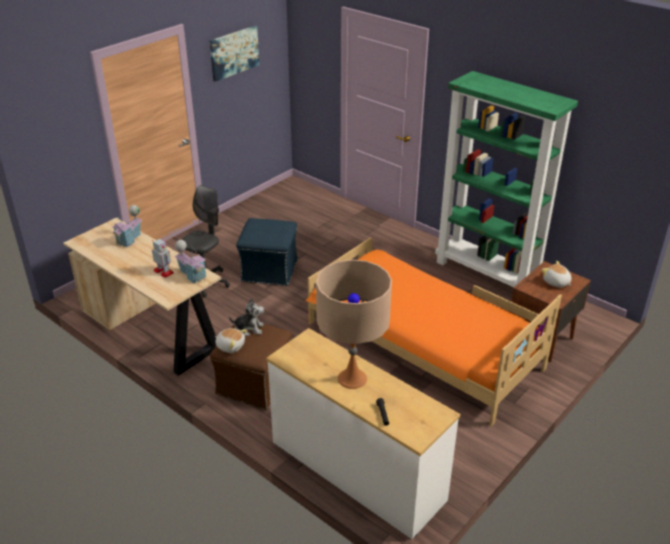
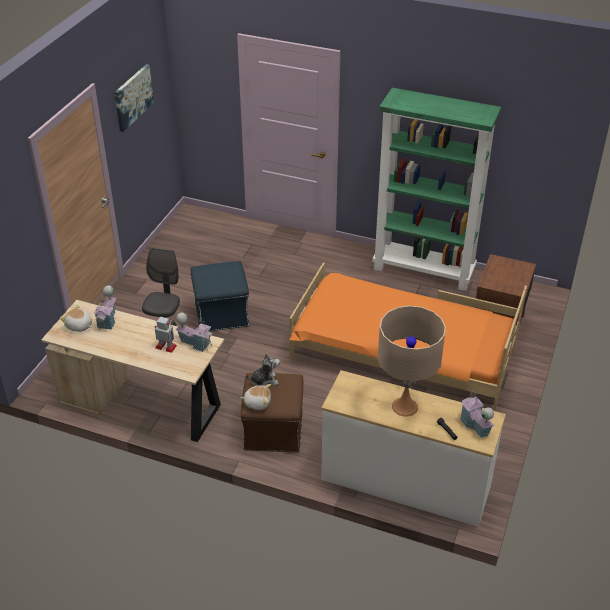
camera: 20 degrees left, 5 degrees up
plush toy [542,261,572,288] -> plush toy moved to [60,304,92,332]
none -> toy house [460,392,495,438]

